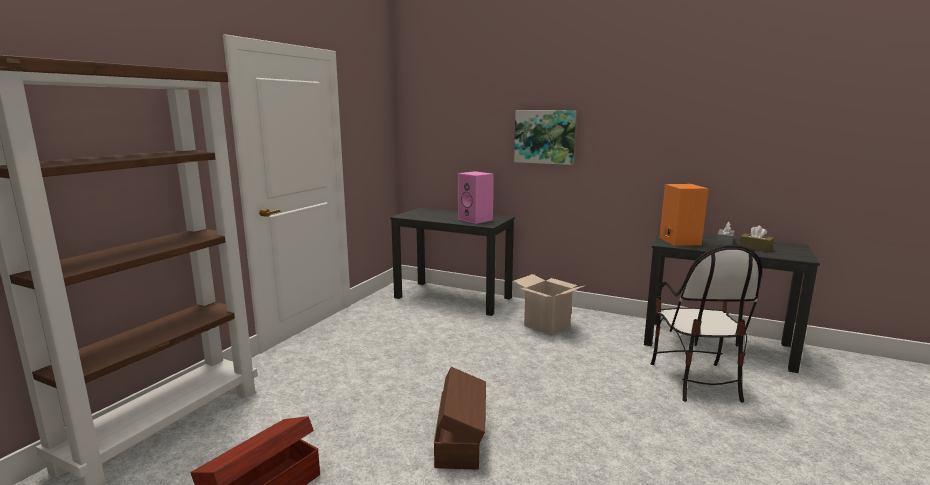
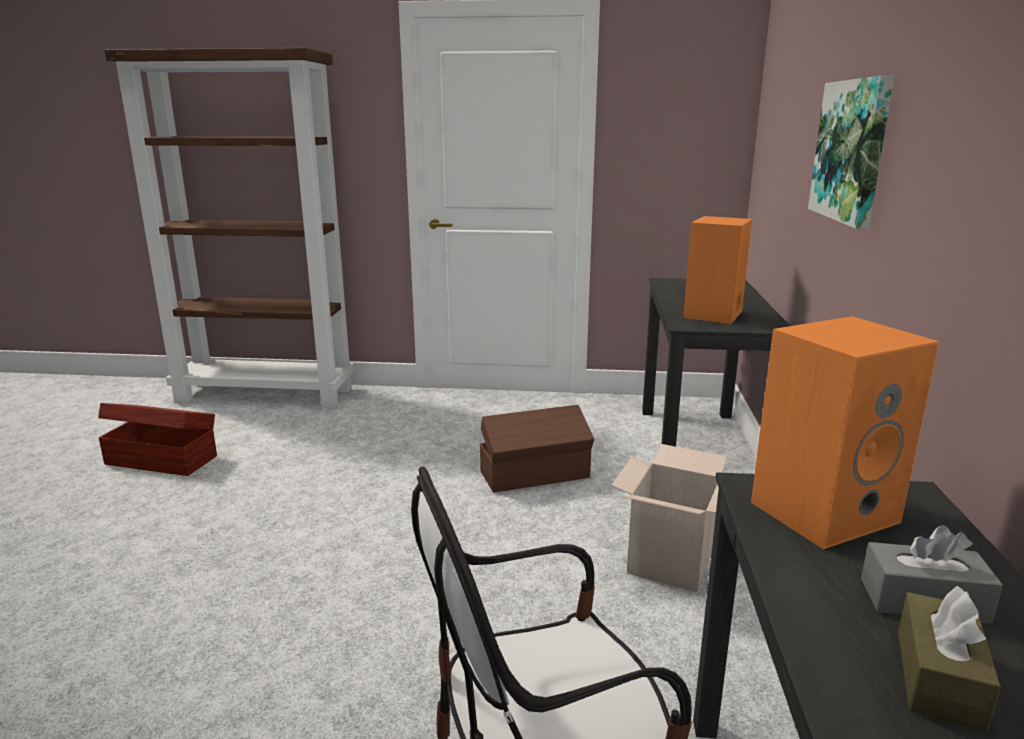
camera: 70 degrees right, 5 degrees up
brown storage box [434,367,486,469] -> brown storage box moved to [480,405,594,493]
pink speaker [458,171,493,224] -> orange speaker [683,216,752,324]

